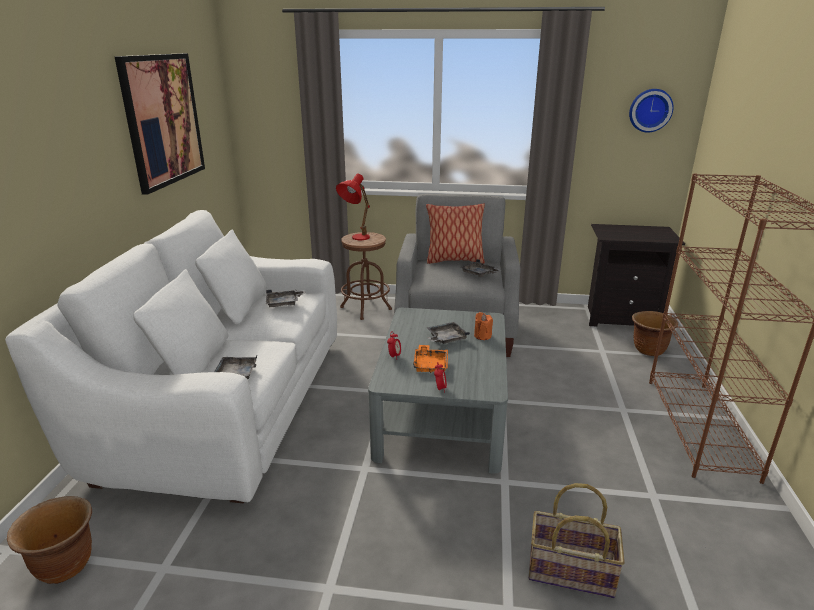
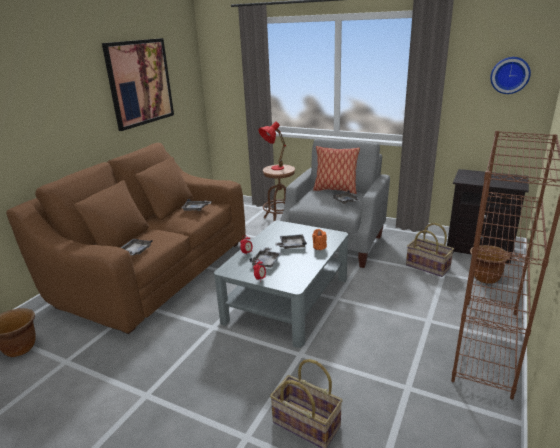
camera: 20 degrees right, 0 degrees up
white sofa [5,210,337,503] -> brown sofa [6,143,246,334]
orange tray [413,345,448,373] -> grey tray [249,247,282,268]
none -> basket [406,223,454,277]

